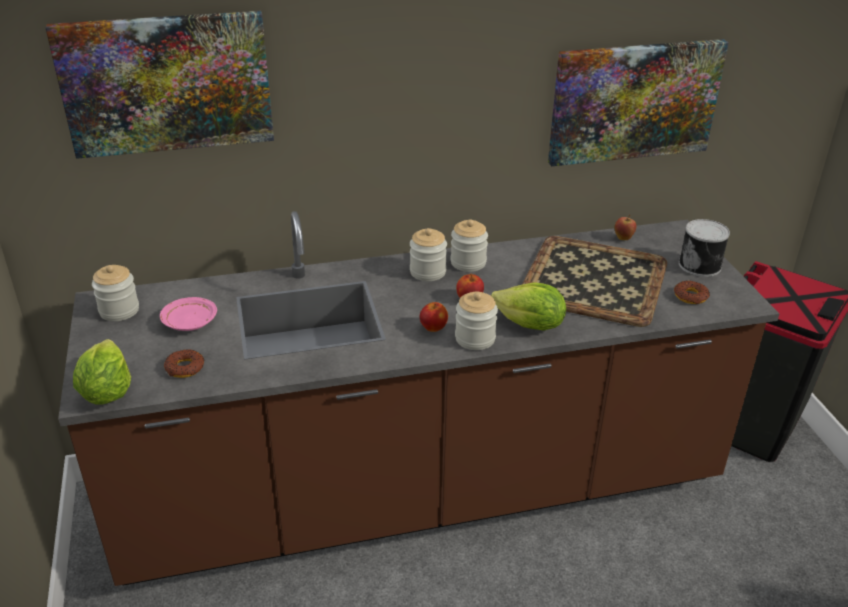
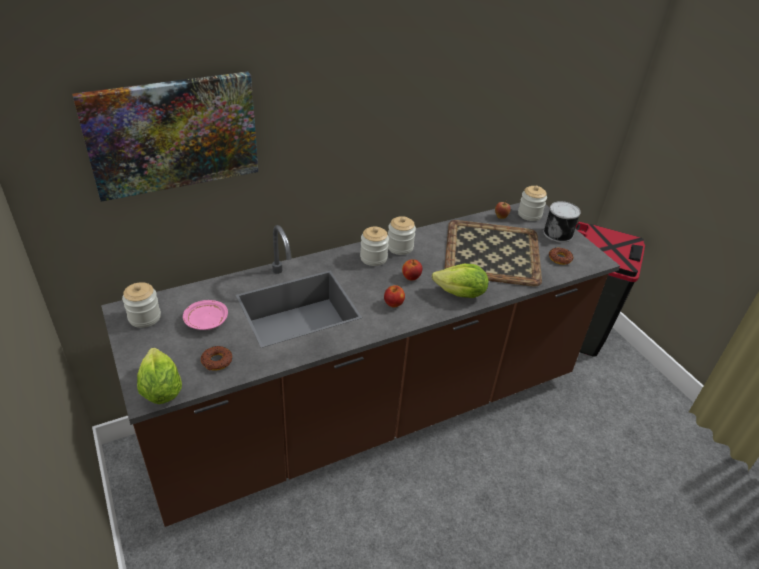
camera: 15 degrees left, 5 degrees up
jar [455,292,498,350] -> jar moved to [518,186,547,221]
picture [548,39,729,166] -> none

